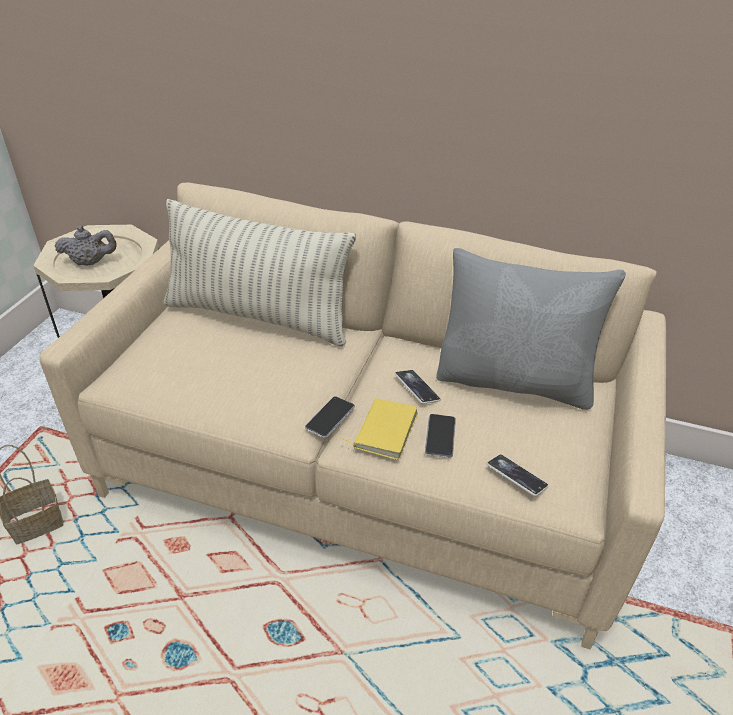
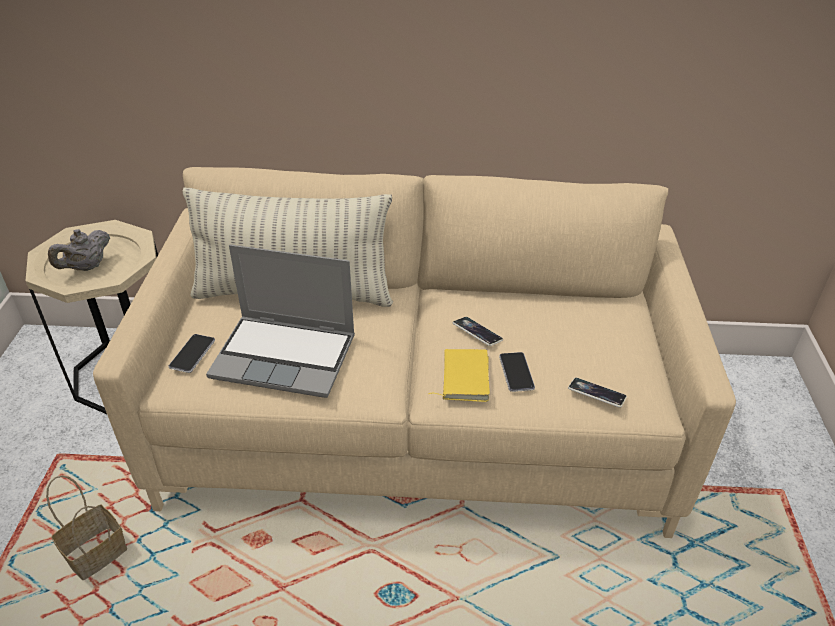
camera: 15 degrees left, 0 degrees up
grey teapot [55,225,117,266] -> grey teapot turned 150 degrees clockwise [48,229,110,271]
phone [305,396,355,438] -> phone moved to [169,334,215,373]
grey pillow [436,248,626,410] -> none
none -> laptop [206,245,355,398]

